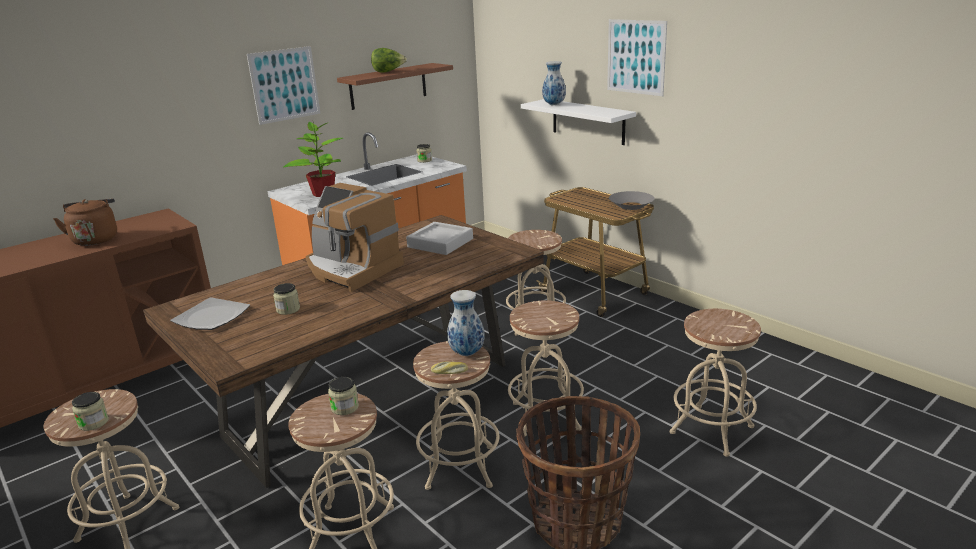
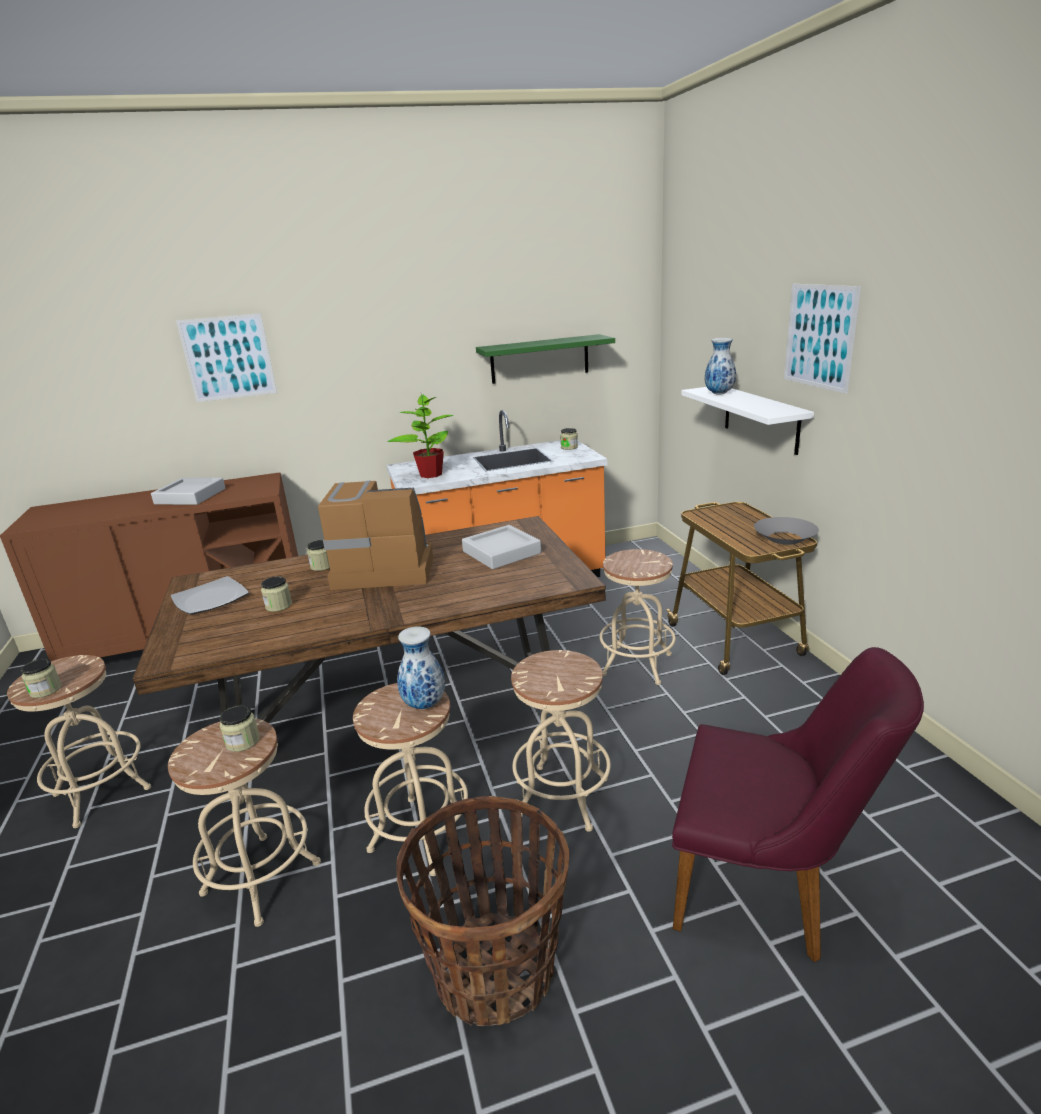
camera: 25 degrees right, 0 degrees up
brown kettle [53,198,117,246] -> grey tray [151,478,226,505]
picture [247,46,320,125] -> picture moved to [176,313,277,402]
coffee machine [306,183,404,292] -> coffee machine turned 120 degrees clockwise [318,481,433,590]
brown shelf [337,63,453,110] -> green shelf [476,334,615,384]
lettuce [371,48,407,73] -> none
bread [431,361,468,374] -> none
beige stool [670,309,761,457] -> purple chair [672,647,924,962]
none -> jar [307,540,330,571]

